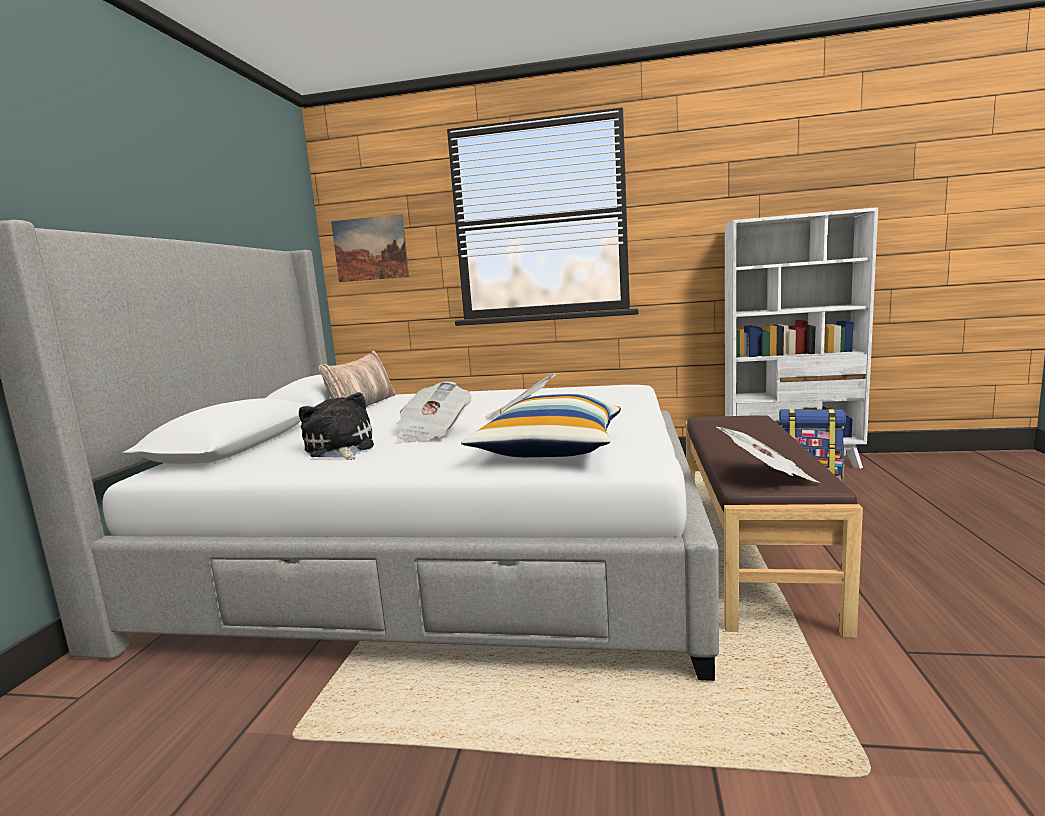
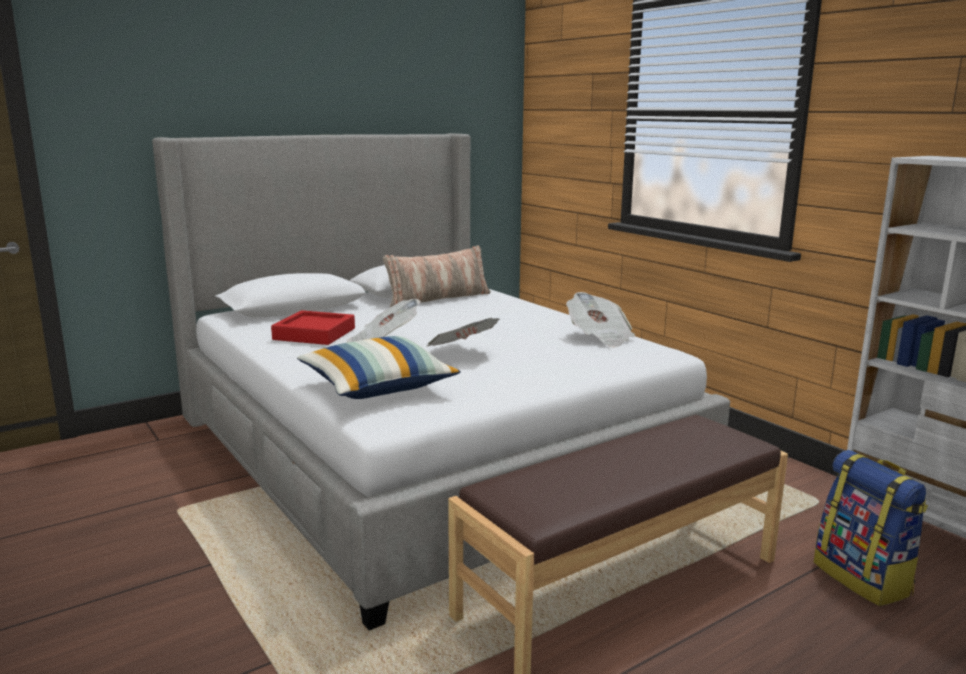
camera: 45 degrees right, 5 degrees up
plush toy [299,392,374,460] -> red tray [271,310,355,345]
picture [331,214,409,282] -> none
newspaper [717,427,820,483] -> newspaper moved to [566,292,635,348]

